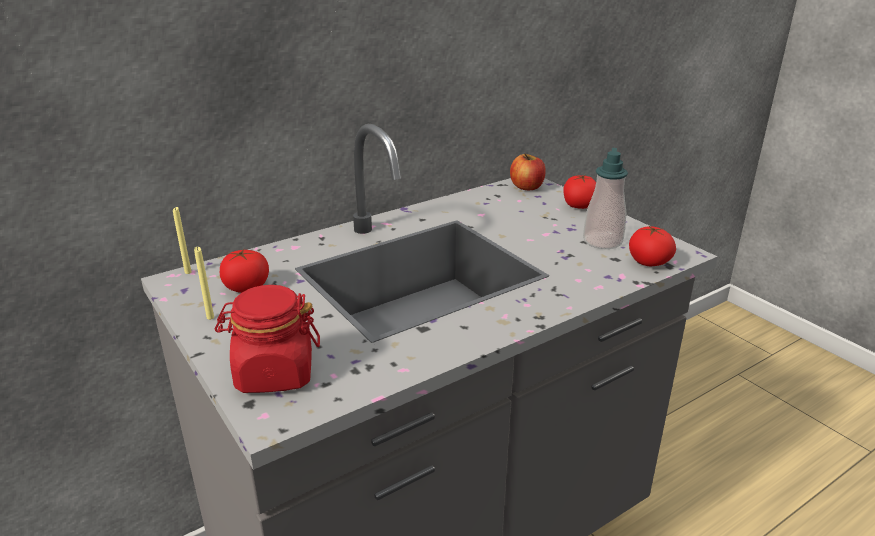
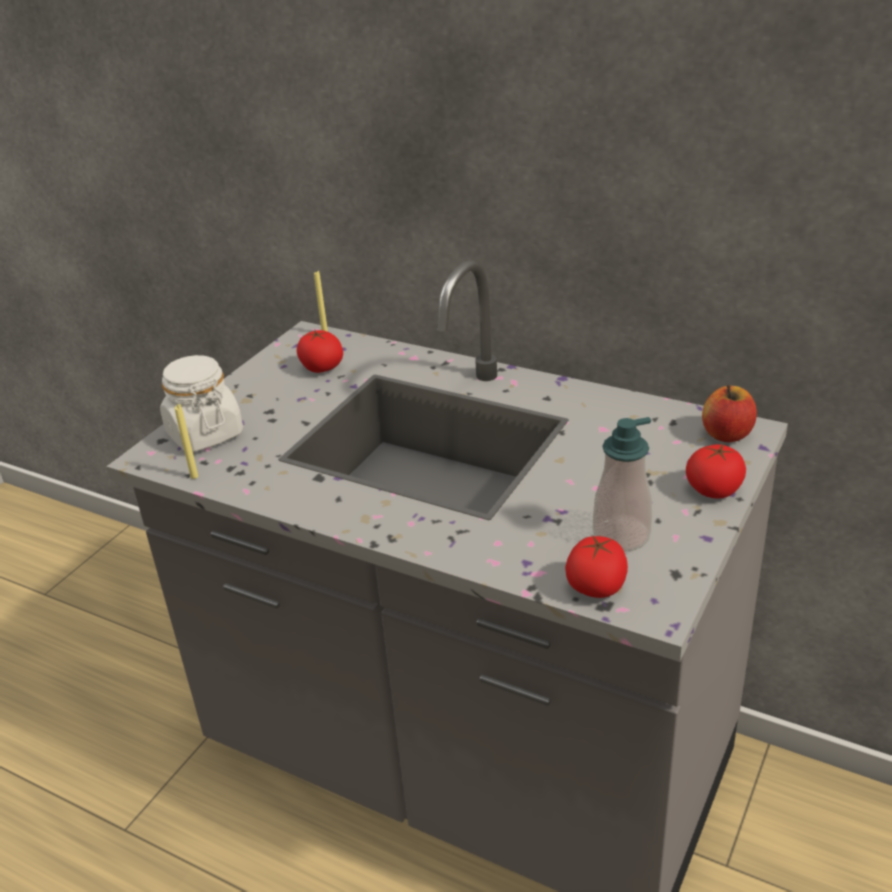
camera: 65 degrees right, 5 degrees up
yellow candle [194,247,214,320] -> yellow candle moved to [175,404,198,479]
red jar [215,285,320,393] -> white jar [160,355,243,452]

